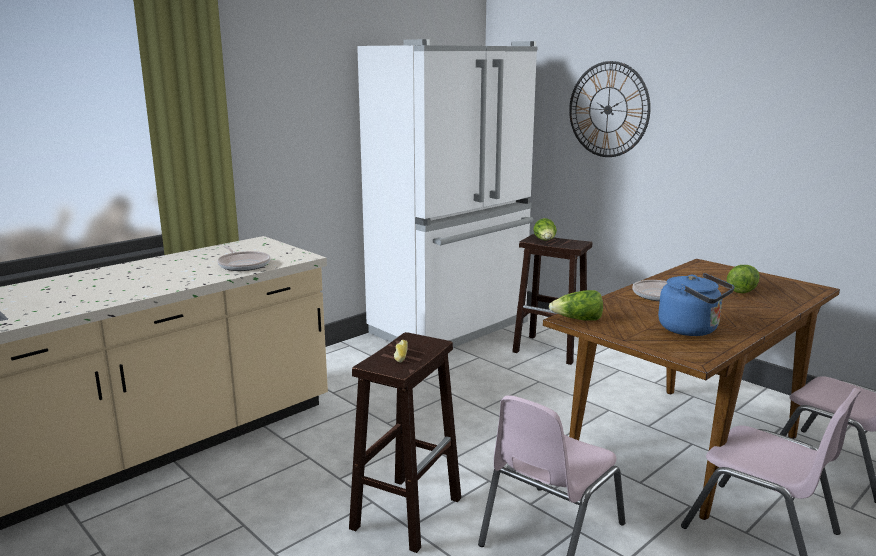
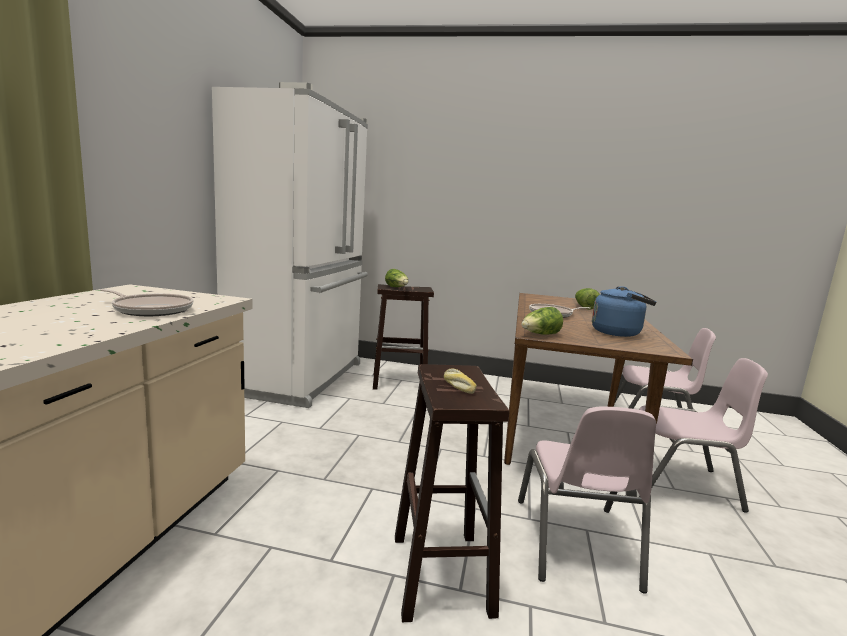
camera: 35 degrees left, 5 degrees down
wall clock [569,61,651,157] -> none

